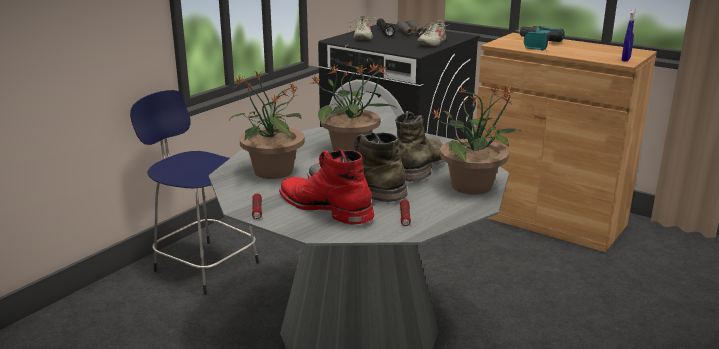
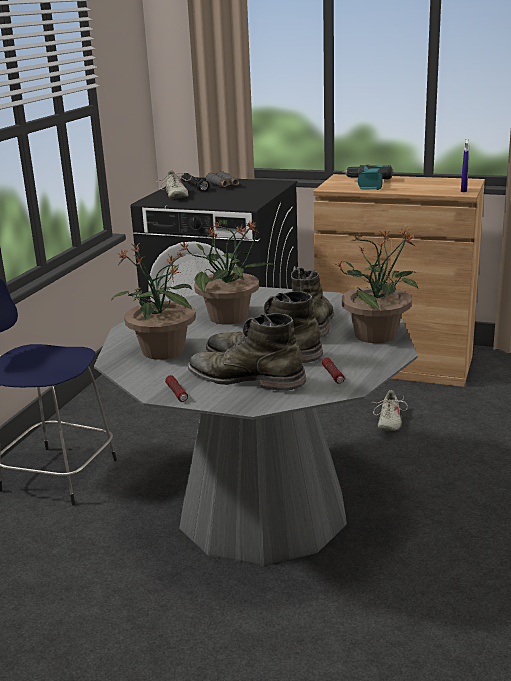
camera: 15 degrees left, 0 degrees up
red boot [279,149,374,225] -> green boot [188,313,306,391]
beige shoe [417,20,449,46] -> beige shoe moved to [371,390,408,431]

